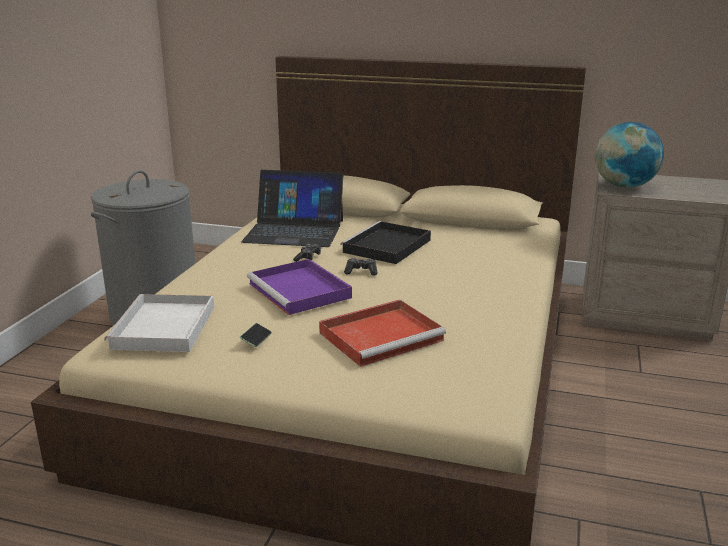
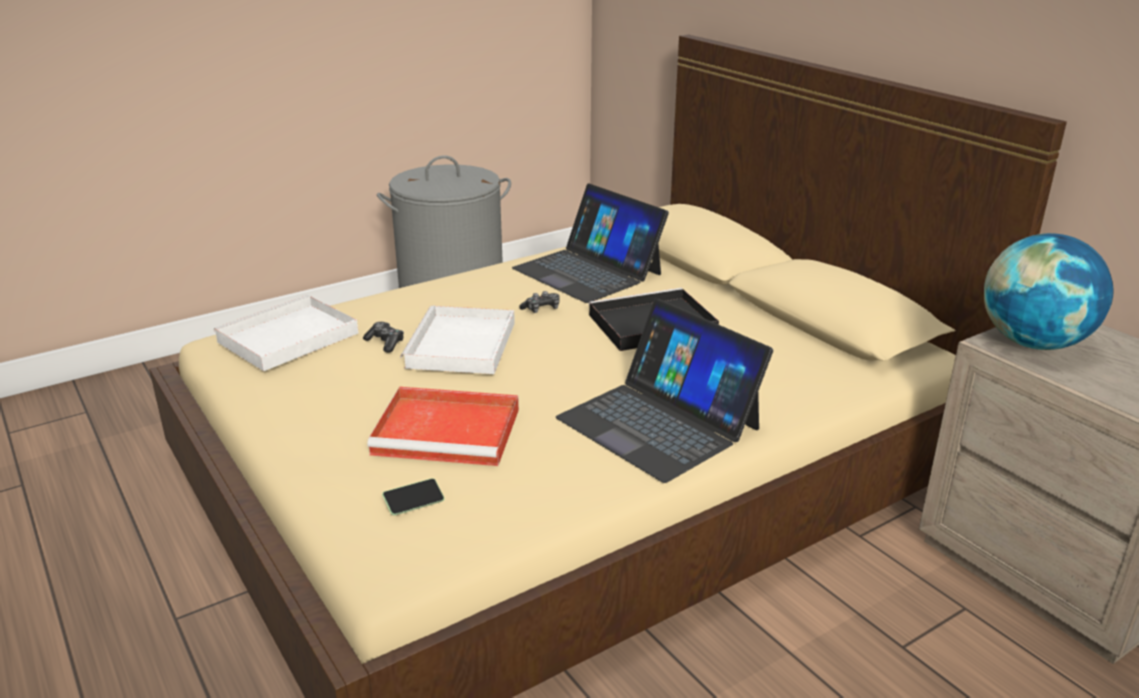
camera: 40 degrees right, 5 degrees up
phone [240,323,272,347] -> phone moved to [382,478,445,515]
purple tray [247,259,352,315] -> white tray [400,306,515,374]
game controller [344,258,378,275] -> game controller moved to [363,322,404,353]
none -> laptop [556,299,773,483]

